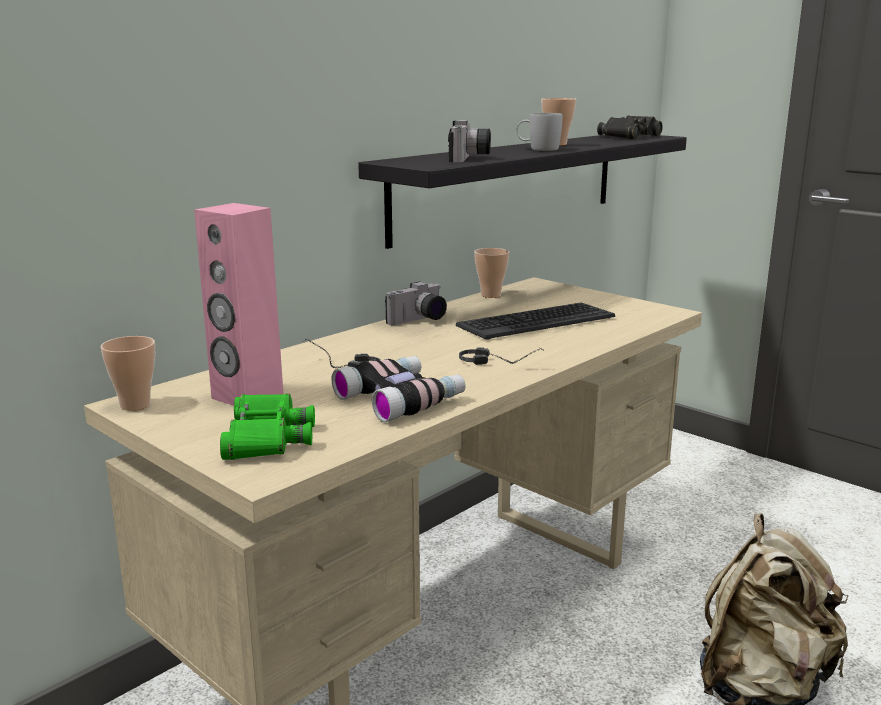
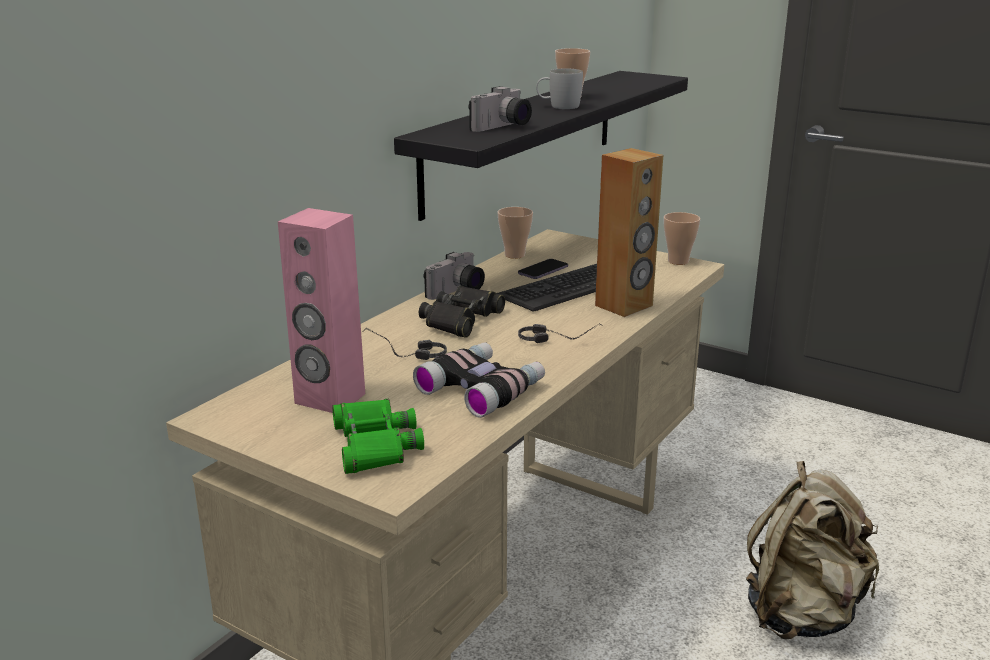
camera: 10 degrees left, 5 degrees up
cup [101,336,155,411] -> cup moved to [664,212,700,265]
camera [448,120,491,162] -> camera turned 45 degrees clockwise [468,86,532,132]
black binoculars [597,115,663,139] -> black binoculars moved to [419,286,505,338]
none -> phone [518,259,568,279]
none -> brown speaker [595,148,663,317]

